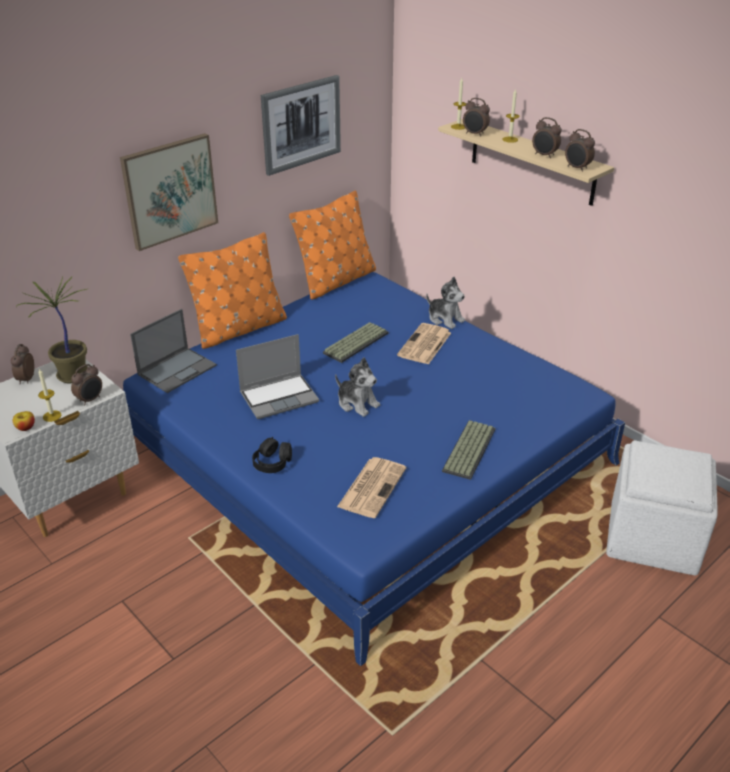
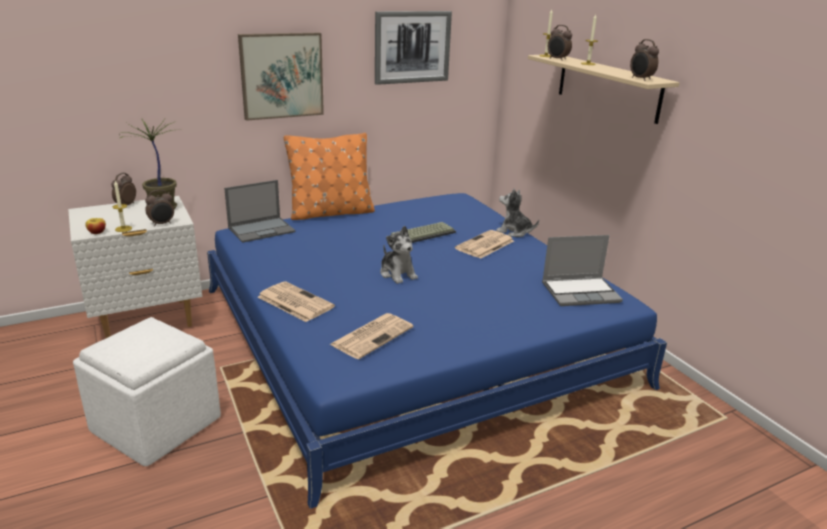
camera: 15 degrees right, 10 degrees down
laptop [236,334,319,419] -> laptop moved to [542,235,623,306]
black headphones [252,437,292,473] -> newspaper [258,281,335,322]
orange pillow [289,190,376,300] -> none
plush toy [426,277,465,329] -> plush toy turned 150 degrees clockwise [496,189,539,237]
keyboard [442,420,495,480] -> none
alarm clock [532,117,562,158] -> none
white ottoman [606,440,718,575] -> white ottoman moved to [73,317,221,466]

